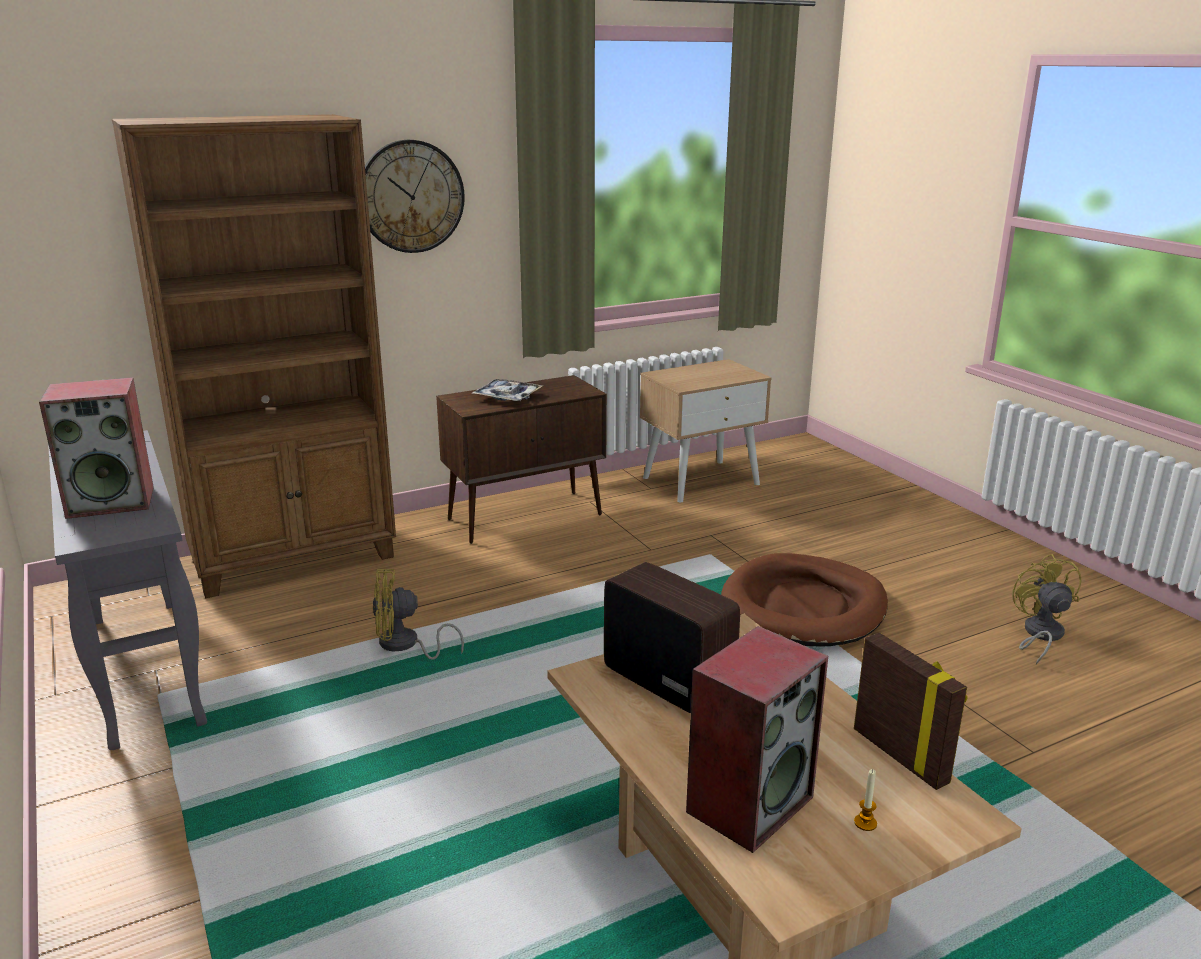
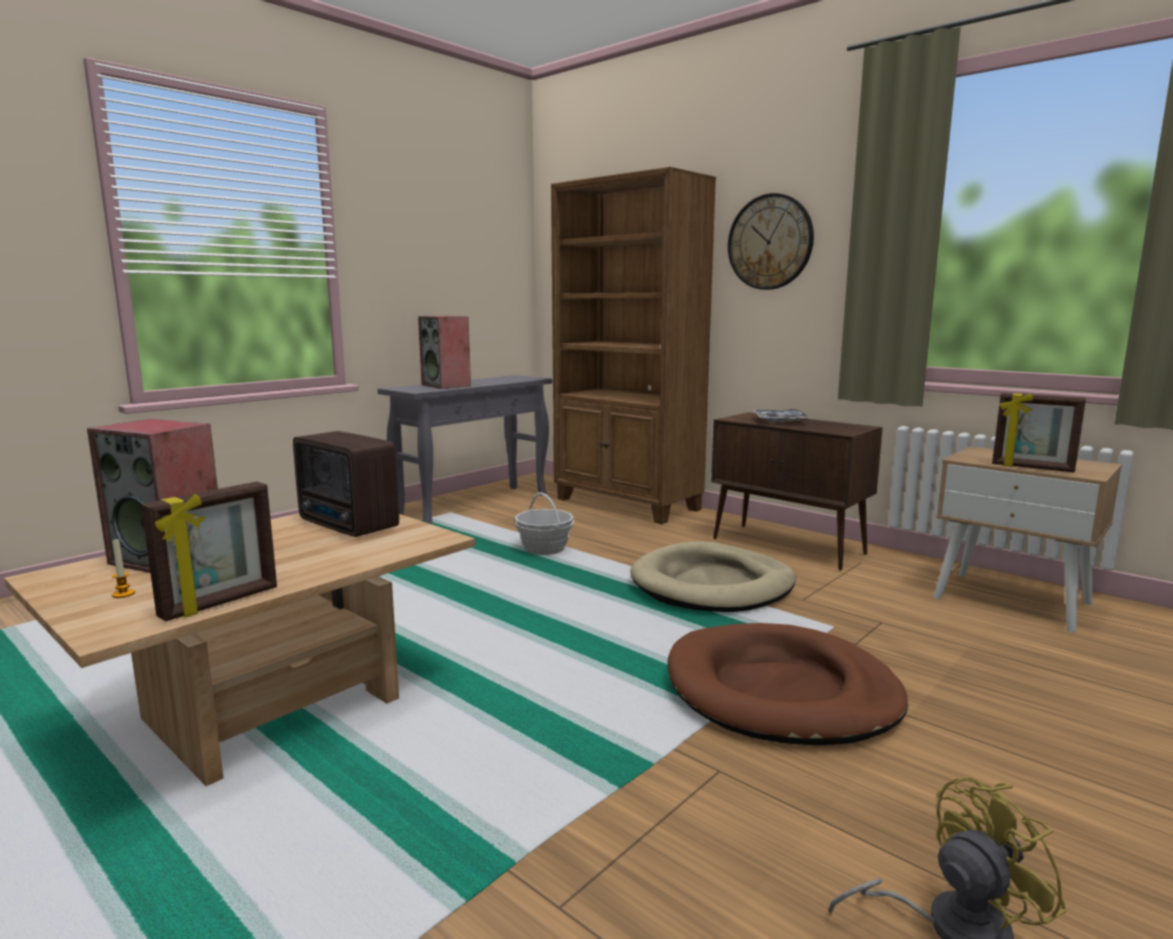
camera: 70 degrees right, 10 degrees down
yellow fan [373,569,464,660] -> basket [515,492,574,555]
radio [604,562,740,714] -> radio turned 105 degrees clockwise [293,431,399,537]
none -> beige dog bed [630,541,796,612]
none -> picture frame [992,393,1086,473]

